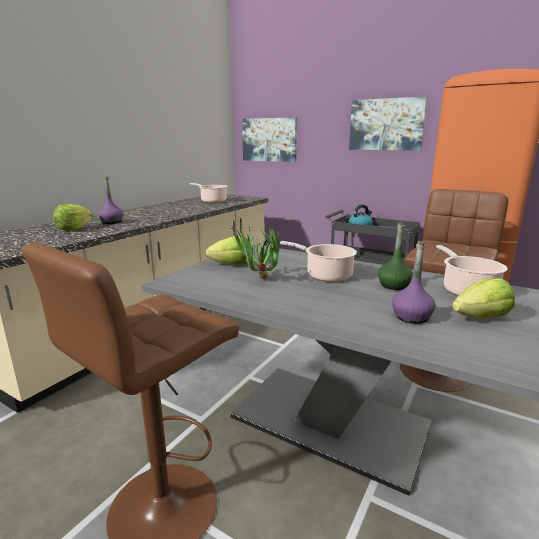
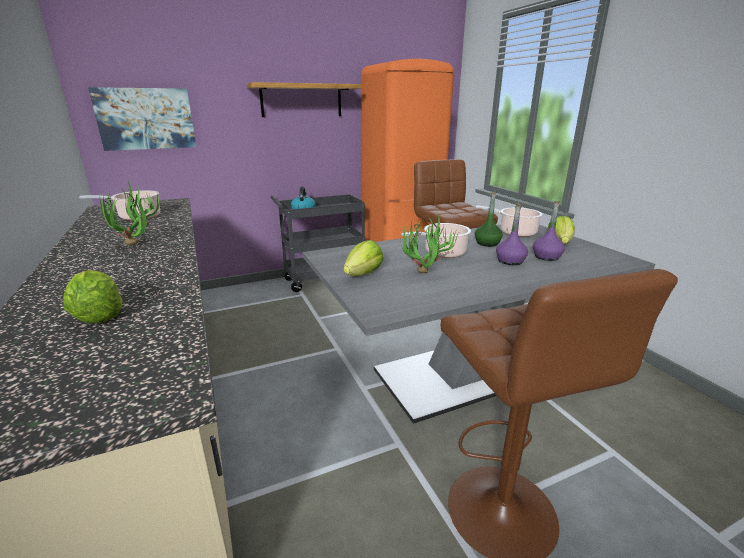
camera: 55 degrees left, 5 degrees up
purple bottle [98,176,124,224] -> purple bottle moved to [496,203,528,265]
picture [349,96,427,151] -> shelf [247,82,362,117]
none -> potted plant [100,181,159,245]

